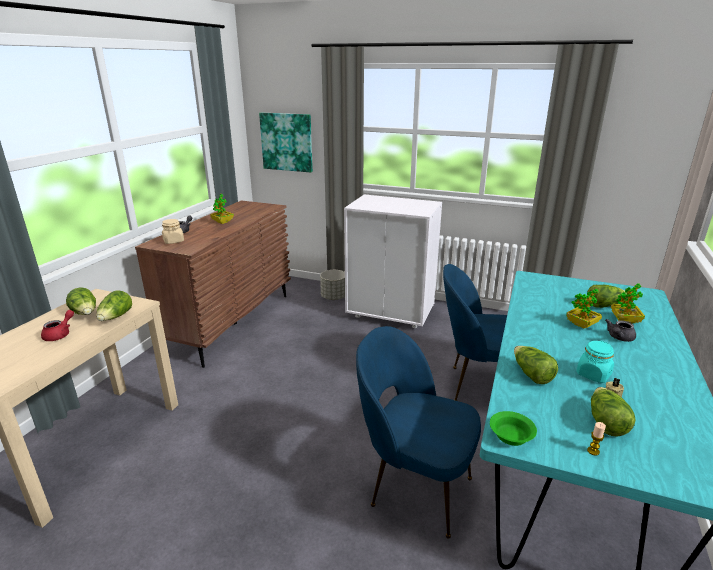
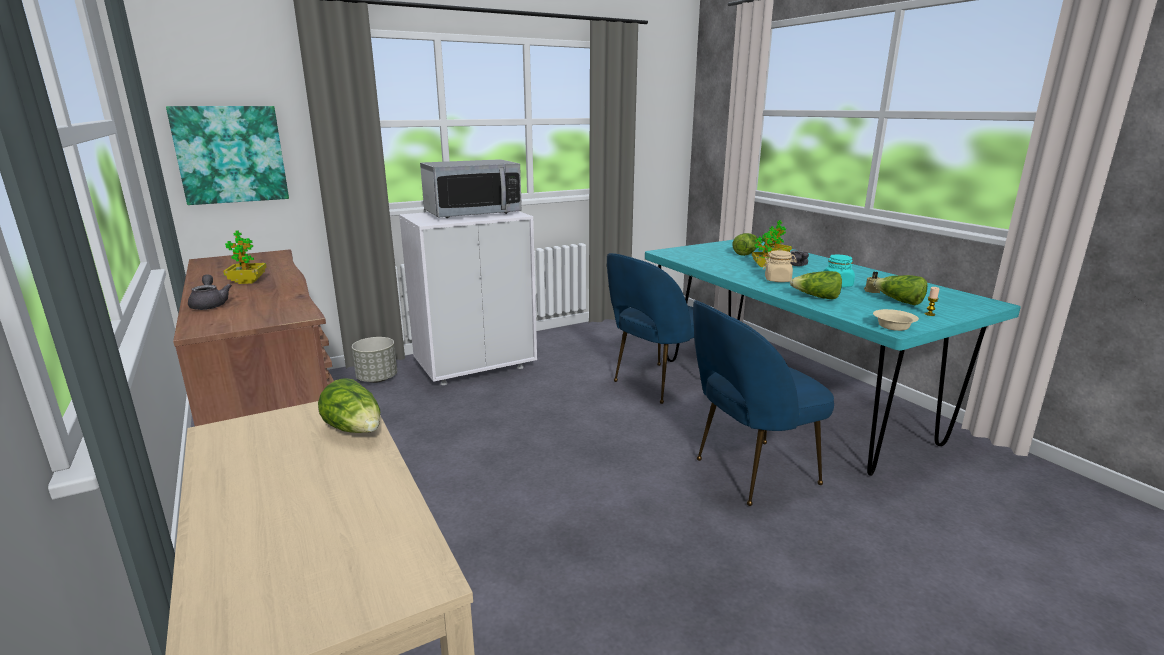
camera: 50 degrees left, 5 degrees down
red teapot [41,310,74,341] -> none
lettuce [66,287,96,315] -> none
beige jar [162,219,184,244] -> beige jar moved to [763,250,797,282]
green bowl [490,411,537,446] -> beige bowl [873,309,919,331]
none -> microwave [420,159,522,218]

